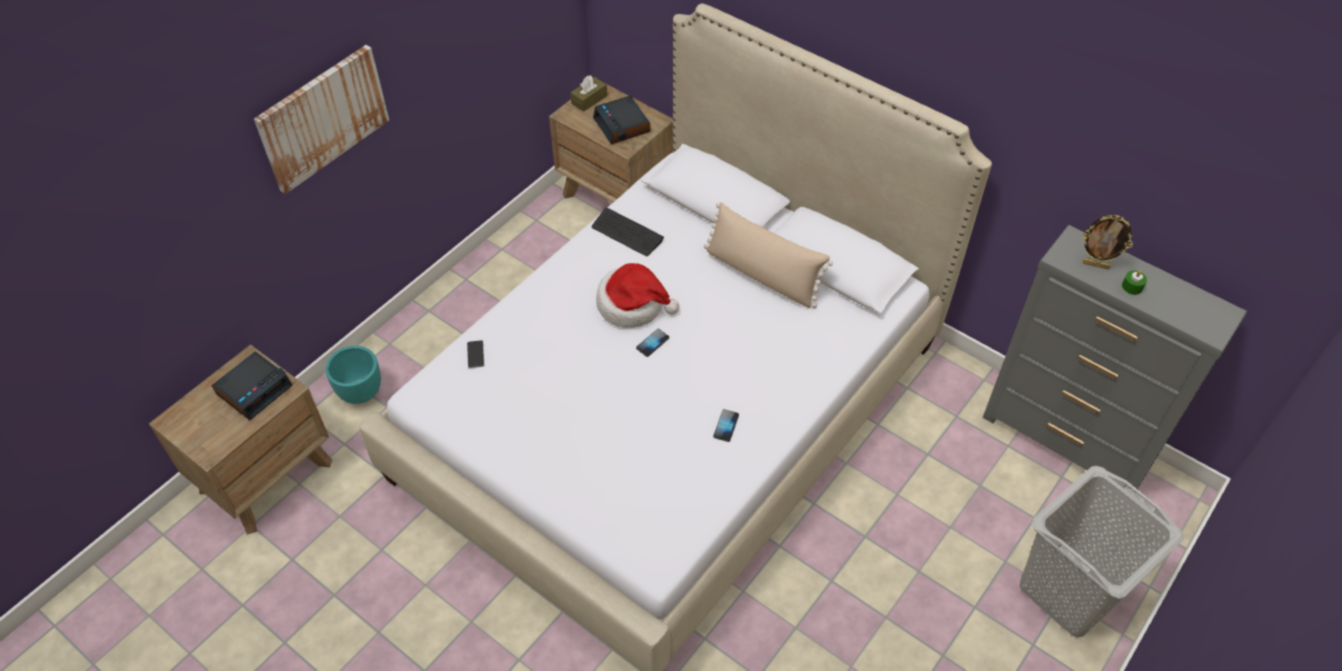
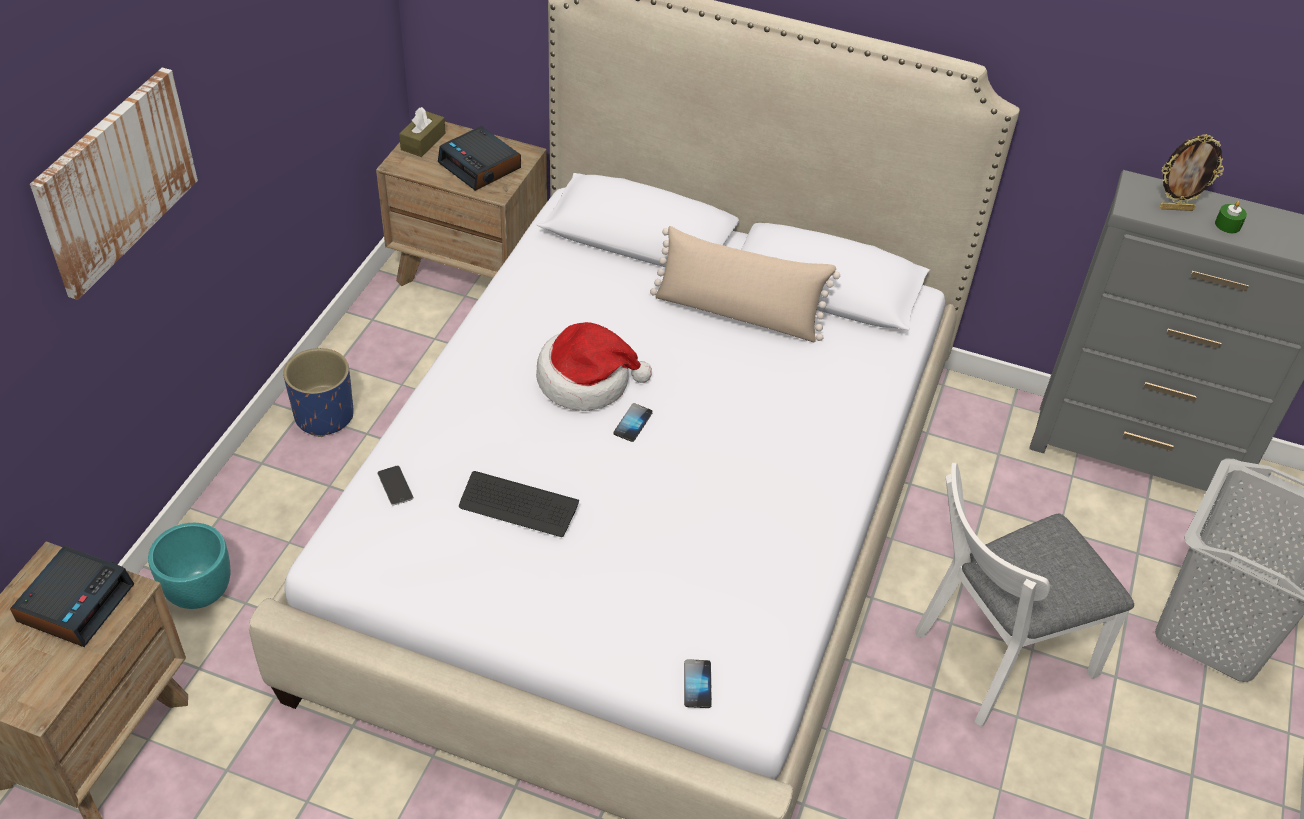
camera: 20 degrees left, 5 degrees down
keyboard [592,208,664,257] -> keyboard moved to [459,471,579,537]
phone [713,409,739,442] -> phone moved to [684,659,712,708]
none -> blue planter [283,348,353,437]
none -> white chair [915,463,1134,727]

